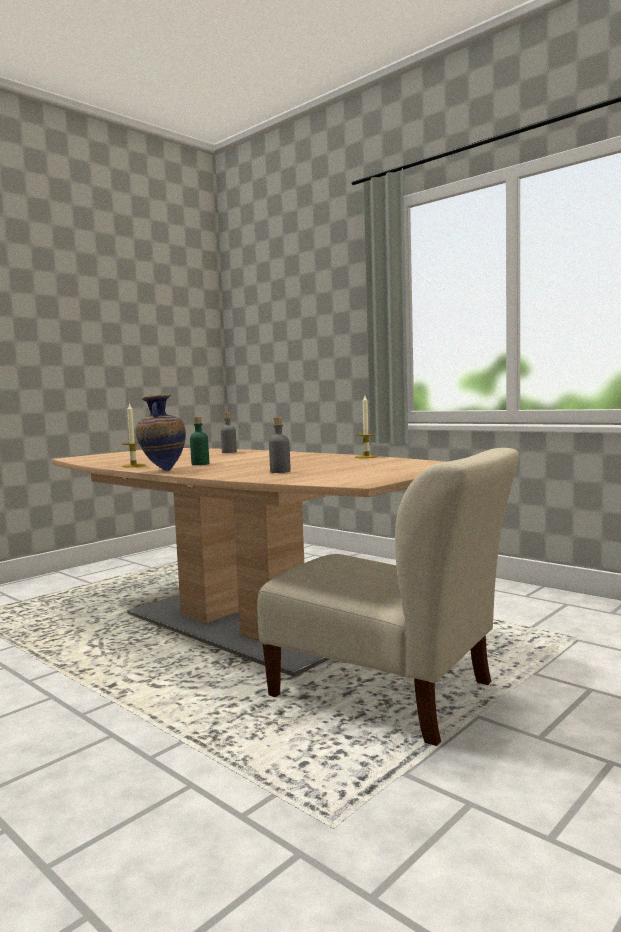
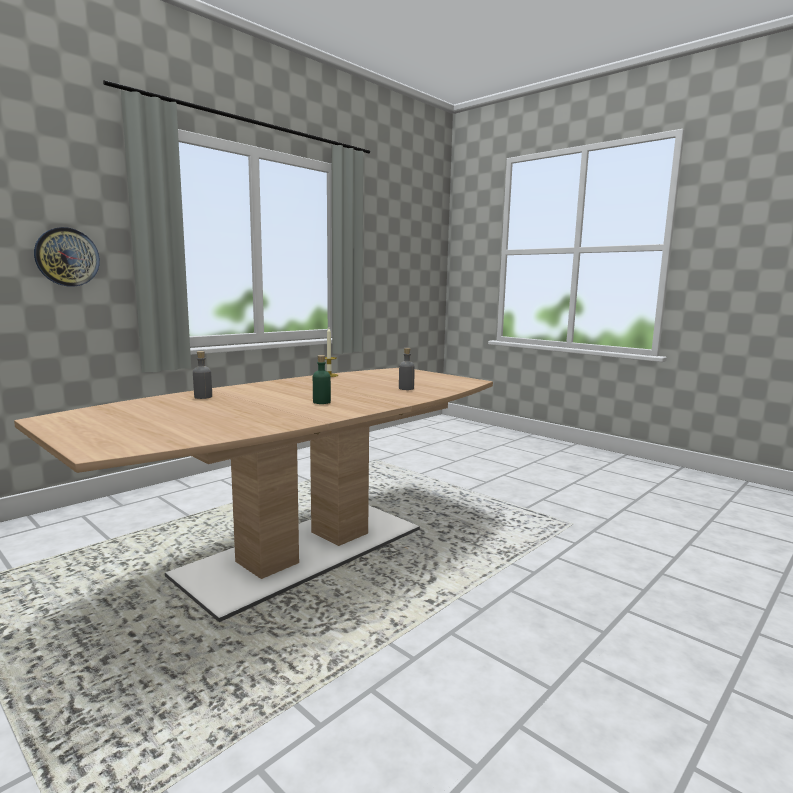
camera: 90 degrees left, 5 degrees up
candle [122,403,146,467] -> none
vase [136,394,186,471] -> none
beige chair [257,448,519,746] -> none
none -> wall clock [34,227,100,287]

